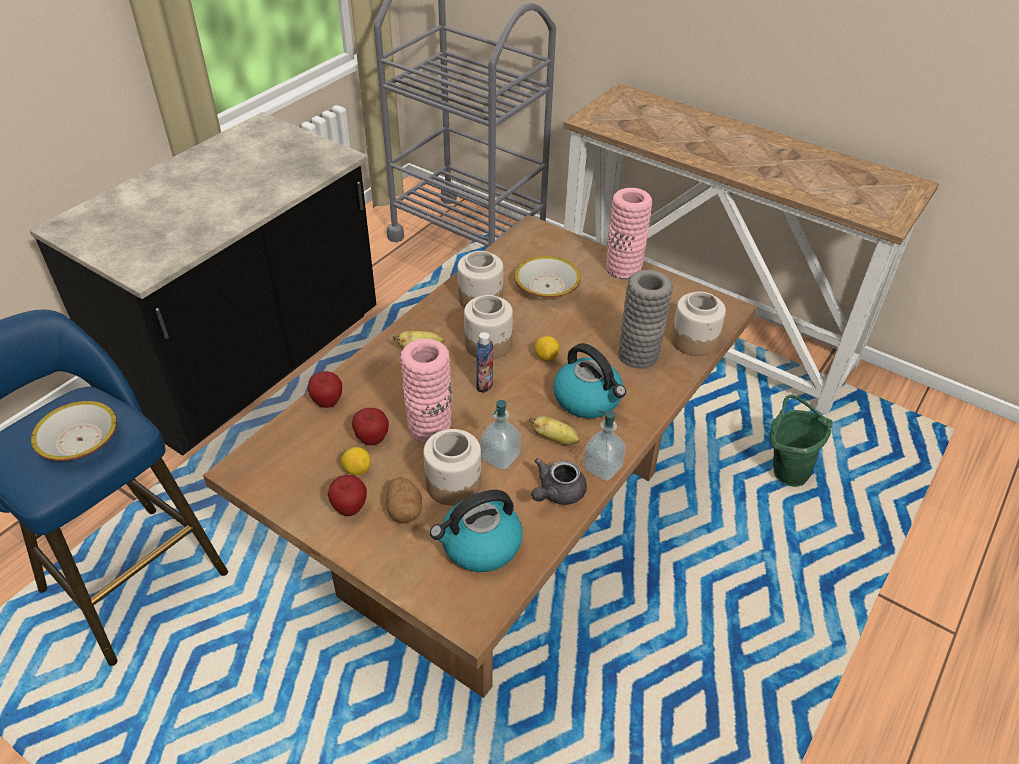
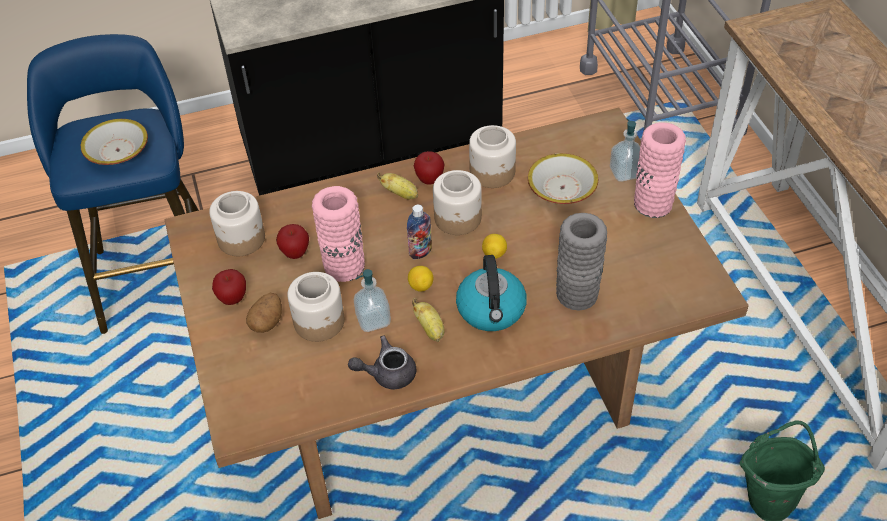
camera: 40 degrees right, 5 degrees up
apple [307,371,342,408] -> apple moved to [414,151,444,185]
lemon [341,447,371,475] -> lemon moved to [408,266,434,292]
kettle [430,490,523,572] -> none
soap dispenser [583,410,626,481] -> soap dispenser moved to [610,119,640,182]
jar [671,292,726,356] -> jar moved to [209,191,265,256]

